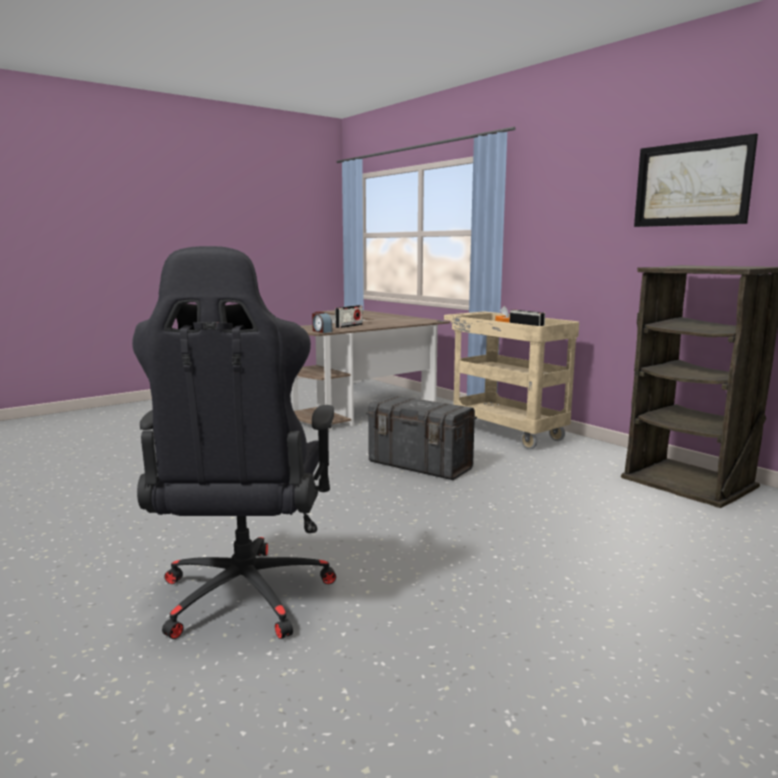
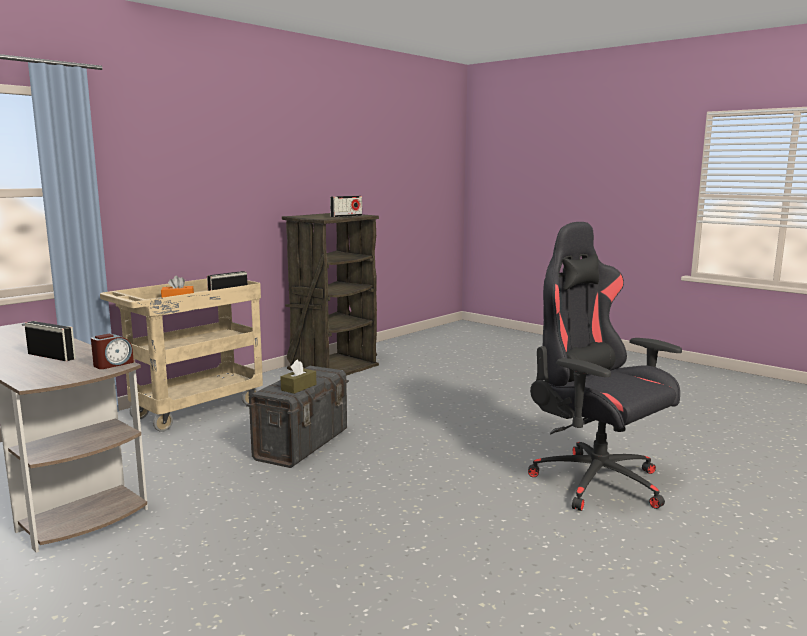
camera: 100 degrees left, 0 degrees up
black office chair [132,246,336,639] -> black office chair turned 120 degrees counterclockwise [528,222,682,511]
picture [634,134,758,227] -> none
none -> brown tissue box [280,360,316,394]
none -> radio [330,196,362,217]

